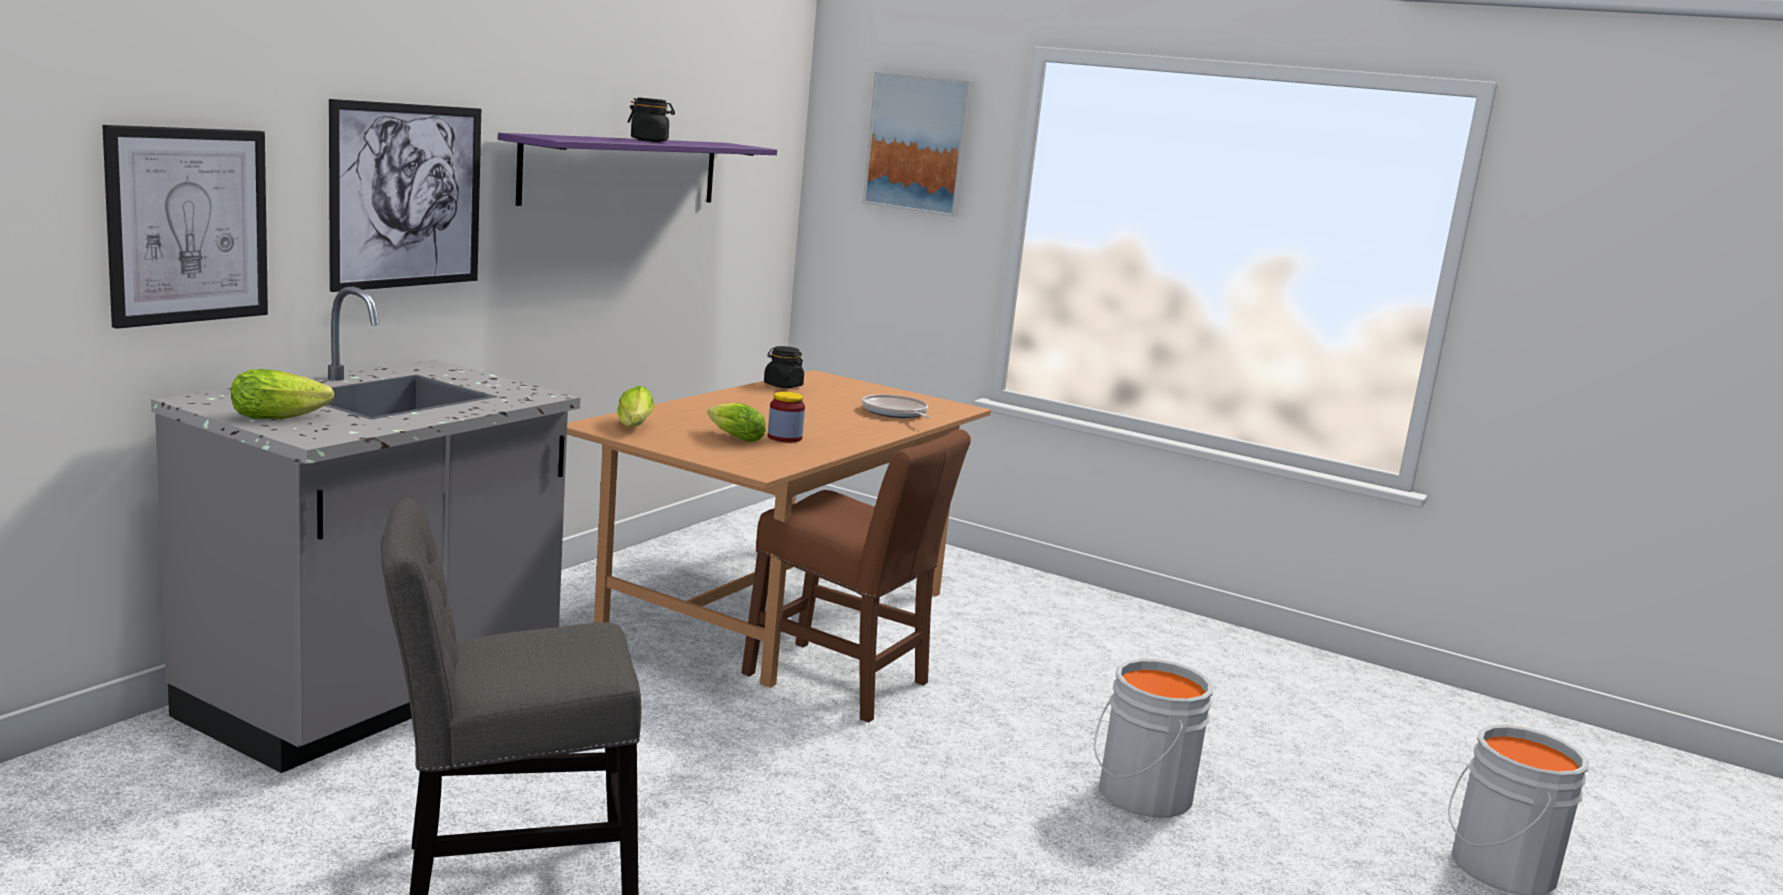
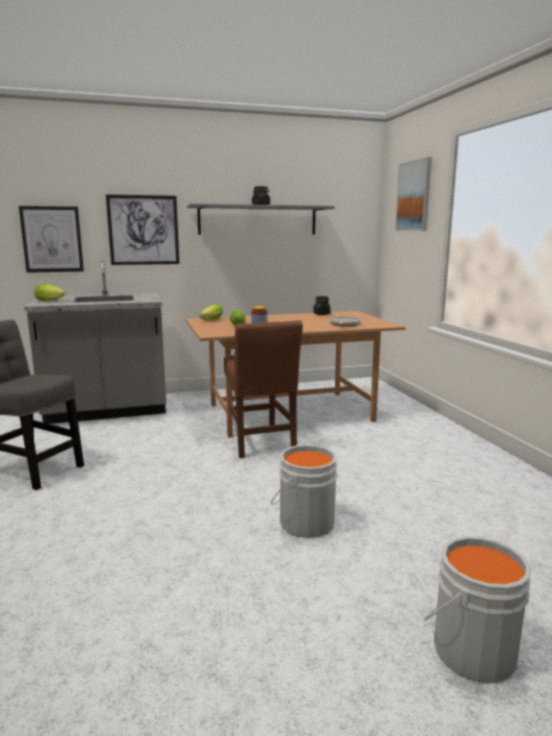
camera: 45 degrees right, 0 degrees up
purple shelf [498,133,777,206] -> grey shelf [187,204,335,235]

